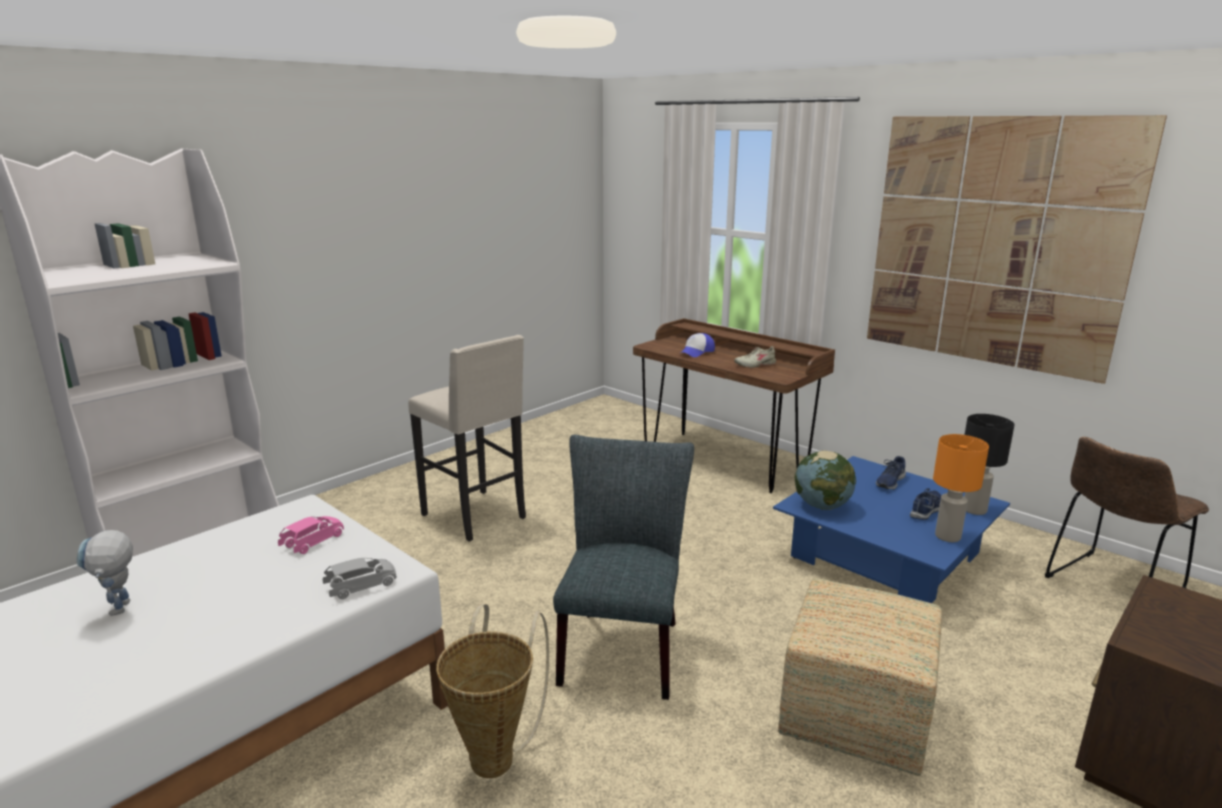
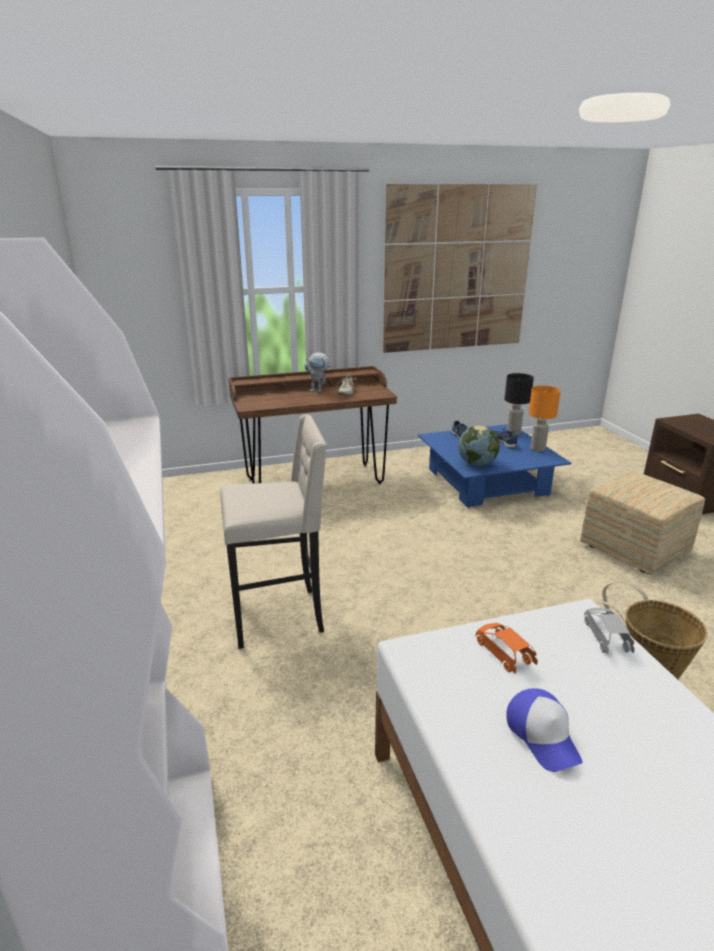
camera: 60 degrees left, 5 degrees up
toy robot [77,530,133,616] -> toy robot moved to [304,352,332,392]
pink toy car [278,516,344,554] -> orange toy car [476,623,538,674]
grey chair [553,435,694,700] -> none
cap [679,333,715,357] -> cap moved to [506,688,583,772]
brown chair [1045,437,1209,588] -> none

